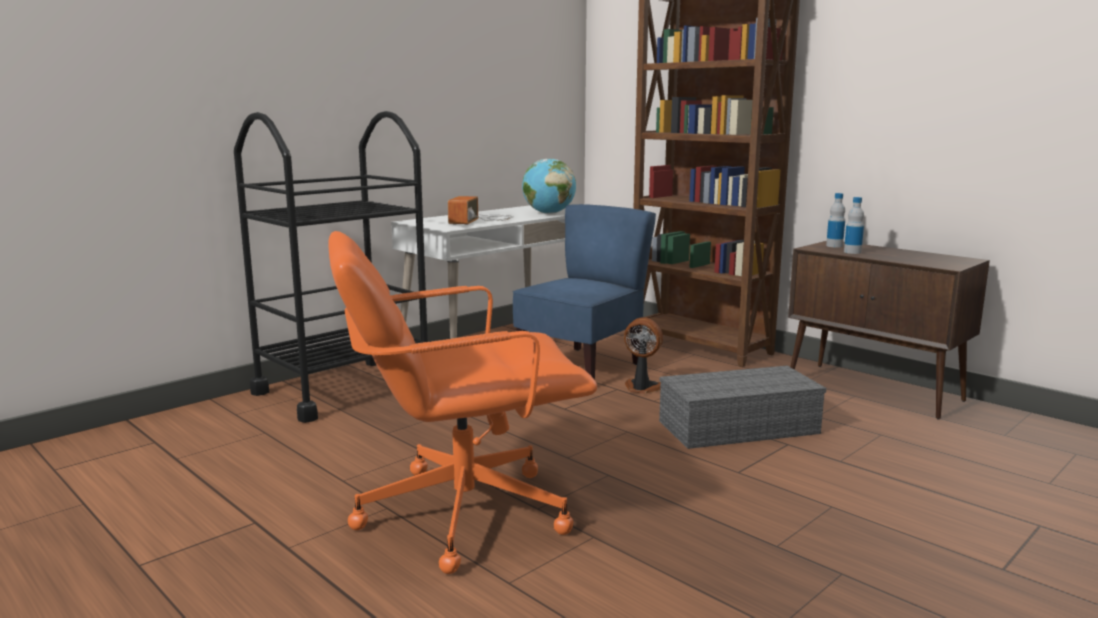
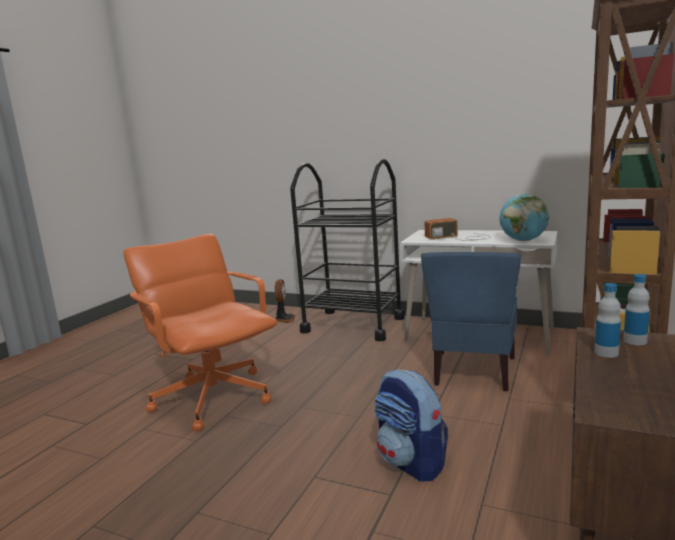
camera: 70 degrees right, 0 degrees up
blue chair [513,204,656,380] -> blue chair turned 90 degrees clockwise [421,252,521,391]
fan [624,317,663,394] -> fan moved to [275,279,295,323]
grey storage box [659,366,826,449] -> backpack [374,369,448,482]

